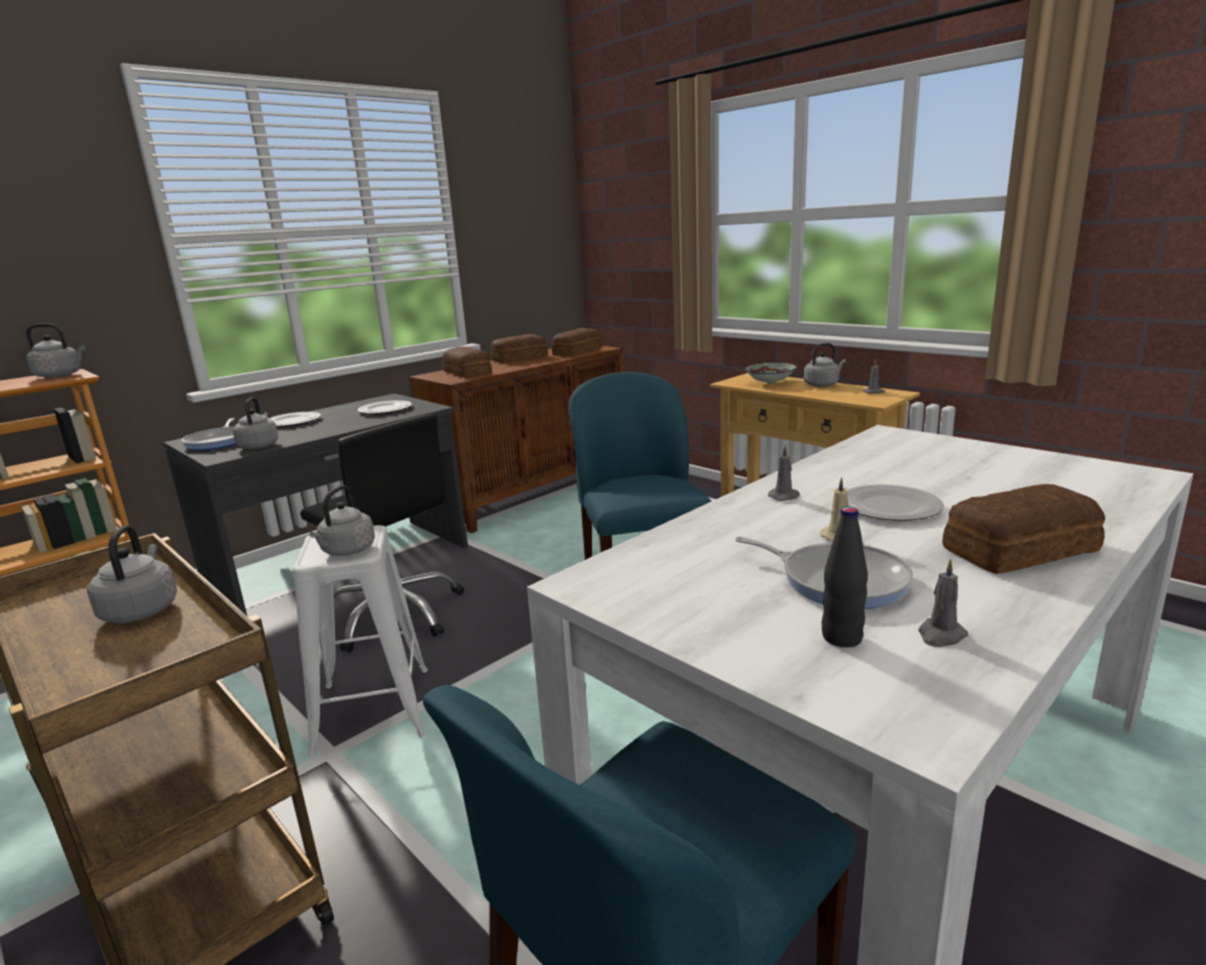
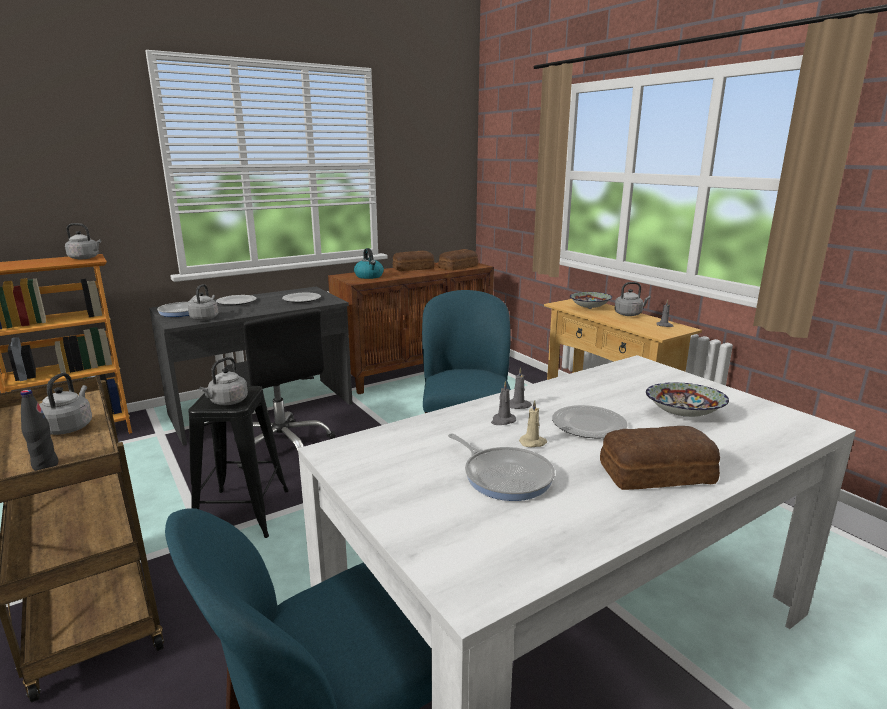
camera: 10 degrees right, 0 degrees up
white stool [292,525,428,758] -> black stool [188,386,289,538]
bread [443,347,492,378] -> kettle [354,248,384,279]
black bottle [822,507,868,647] -> black bottle moved to [20,390,58,471]
grey candle [918,559,968,647] -> grey candle moved to [491,381,516,425]
none -> bowl [646,382,729,417]

